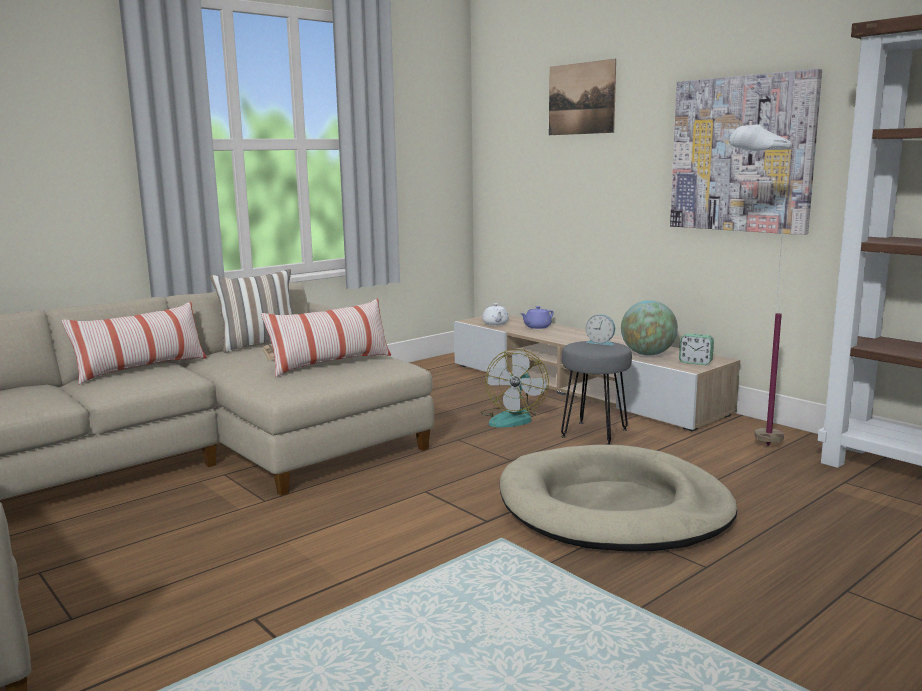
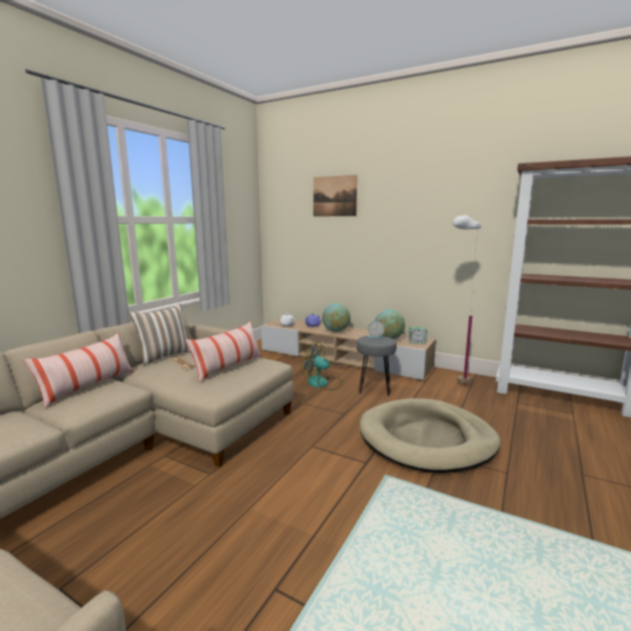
camera: 20 degrees left, 0 degrees up
fan [481,349,549,428] -> fan turned 120 degrees clockwise [301,342,343,390]
picture [670,69,822,235] -> none
none -> globe [322,303,350,332]

